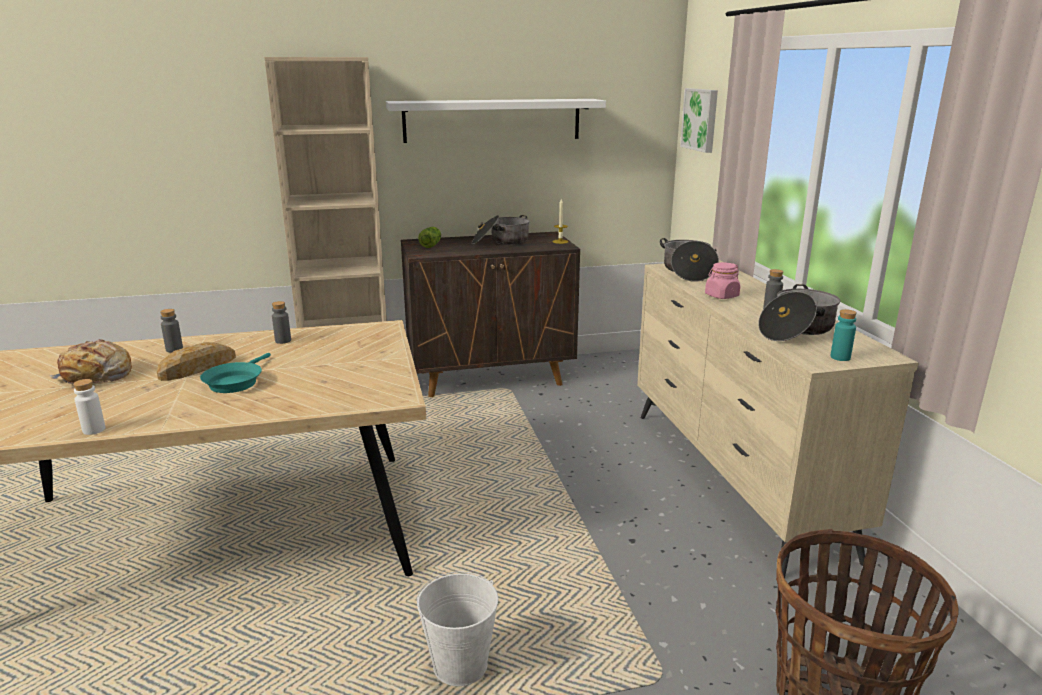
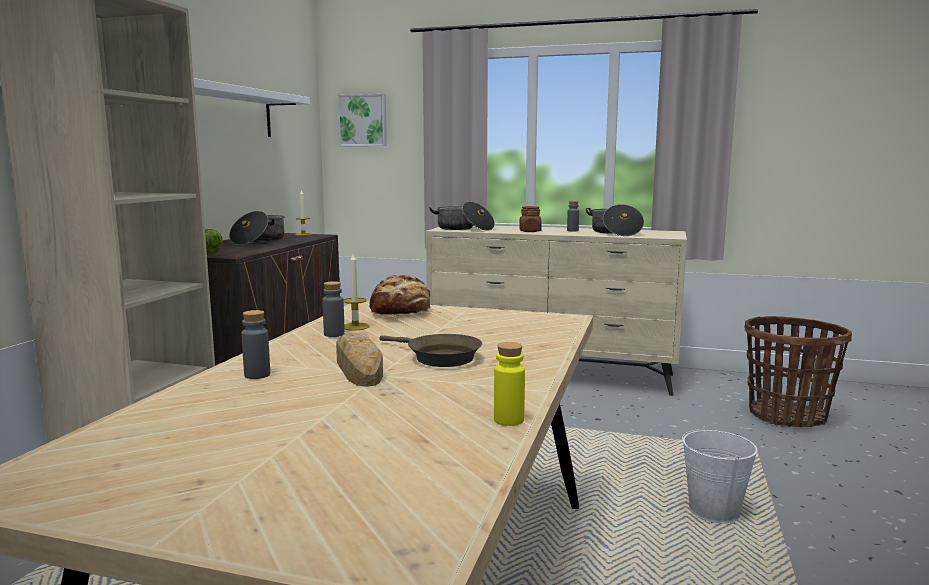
camera: 60 degrees left, 10 degrees down
bread [49,339,132,384] -> bread moved to [369,275,431,316]
white bottle [73,379,106,435] -> yellow bottle [494,342,525,426]
turquoise frying pan [200,353,271,393] -> brown frying pan [380,334,482,367]
pink jar [705,262,740,299] -> brown jar [519,206,542,232]
turquoise bottle [830,309,857,361] -> none
none -> candle [343,254,369,331]

